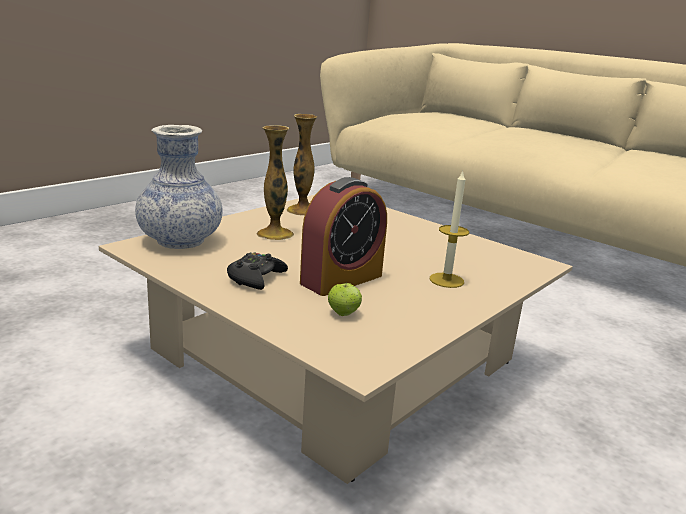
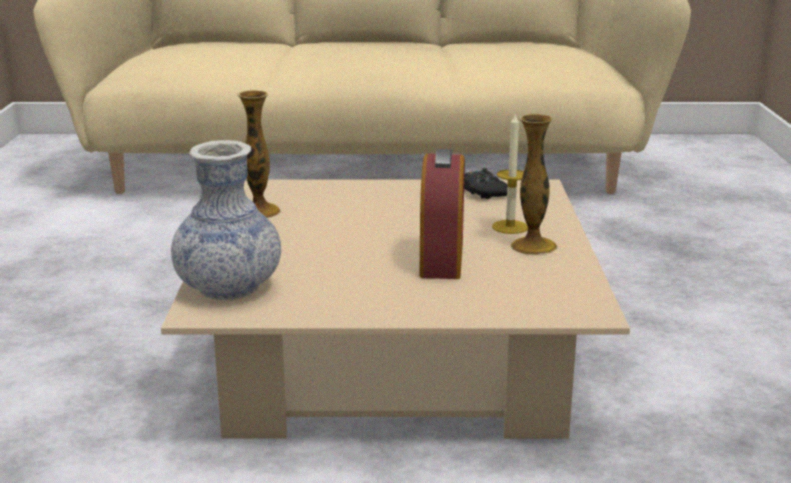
camera: 40 degrees left, 0 degrees up
black game controller [227,252,288,290] -> black game controller moved to [464,168,508,199]
vase [257,125,294,240] -> vase moved to [511,114,558,255]
apple [328,282,362,316] -> none

